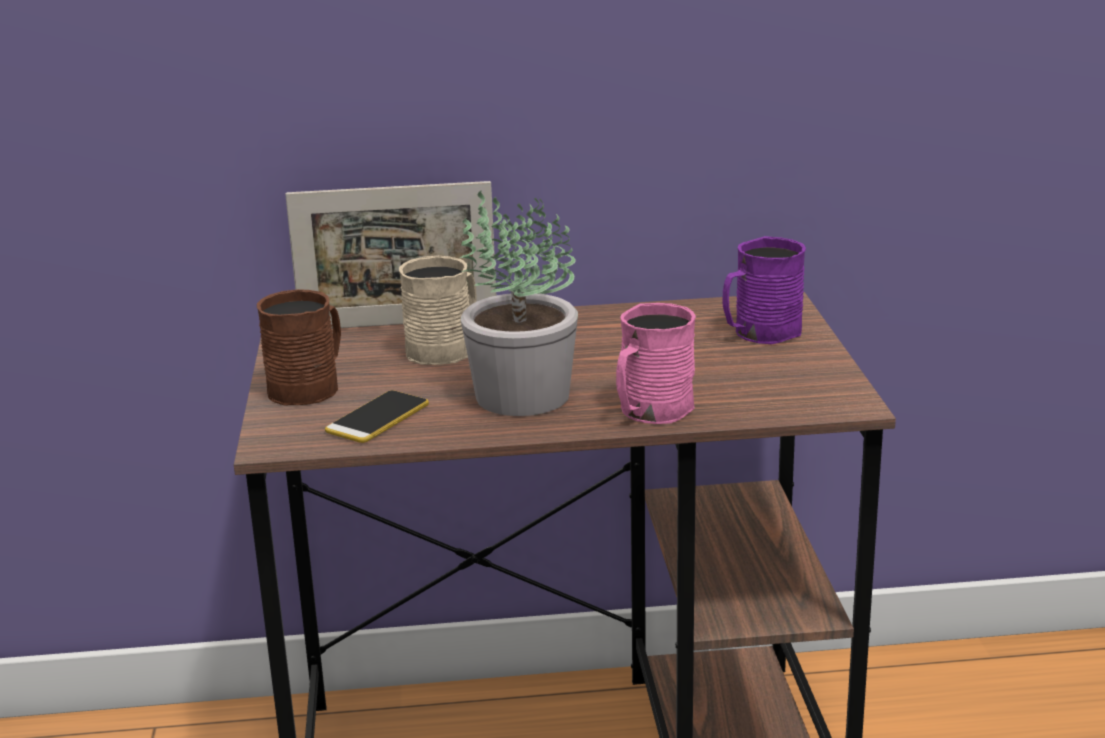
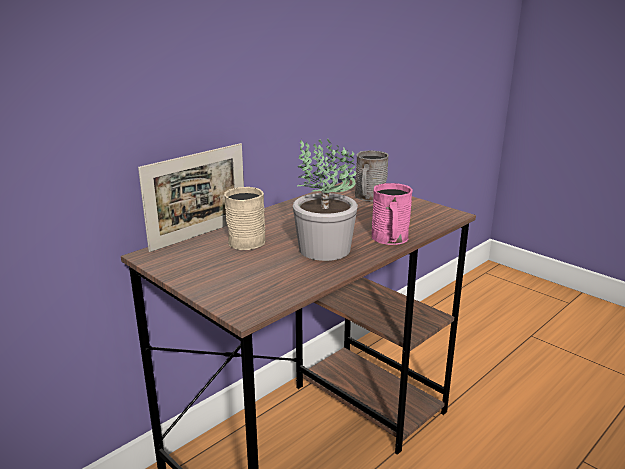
camera: 40 degrees left, 0 degrees up
brown mug [257,289,341,405] -> none
phone [325,390,429,443] -> none
purple mug [722,236,806,344] -> grey mug [355,151,389,201]

